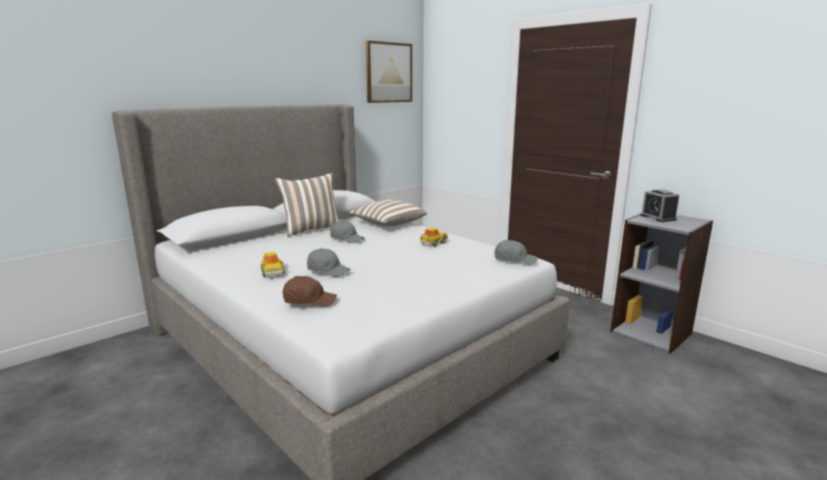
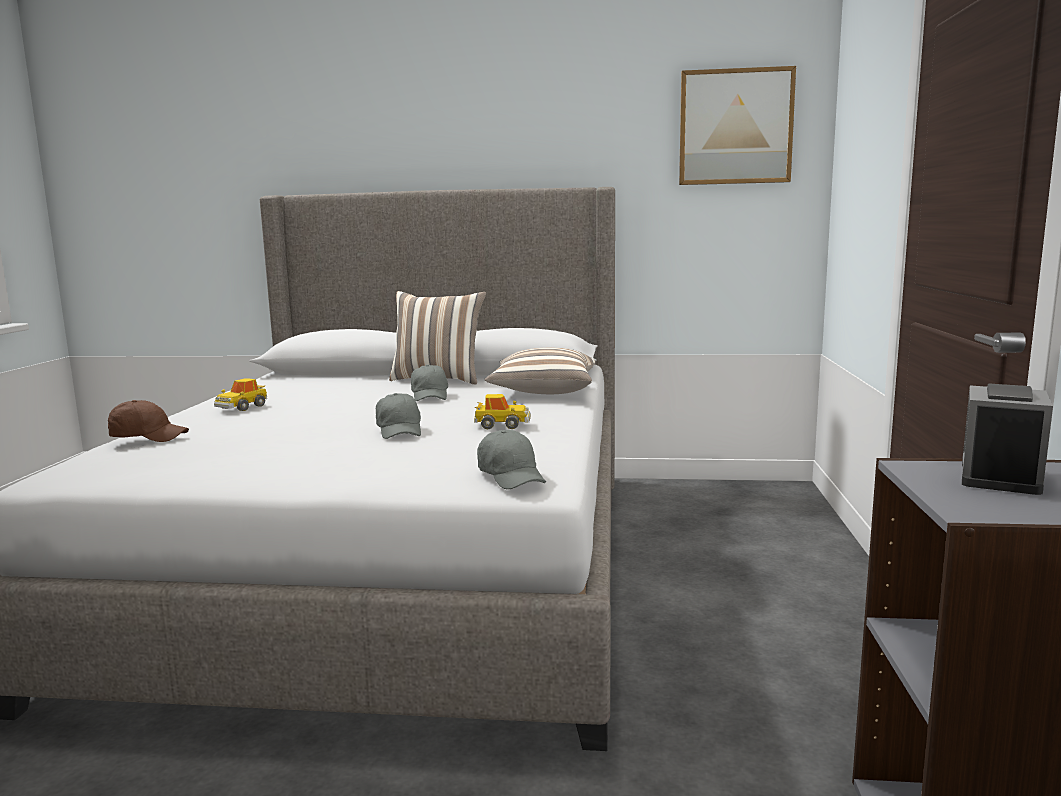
camera: 50 degrees right, 5 degrees down
brown cap [282,276,337,307] -> brown cap turned 45 degrees counterclockwise [108,400,189,442]
grey cap [307,248,350,277] -> grey cap moved to [376,393,421,439]

